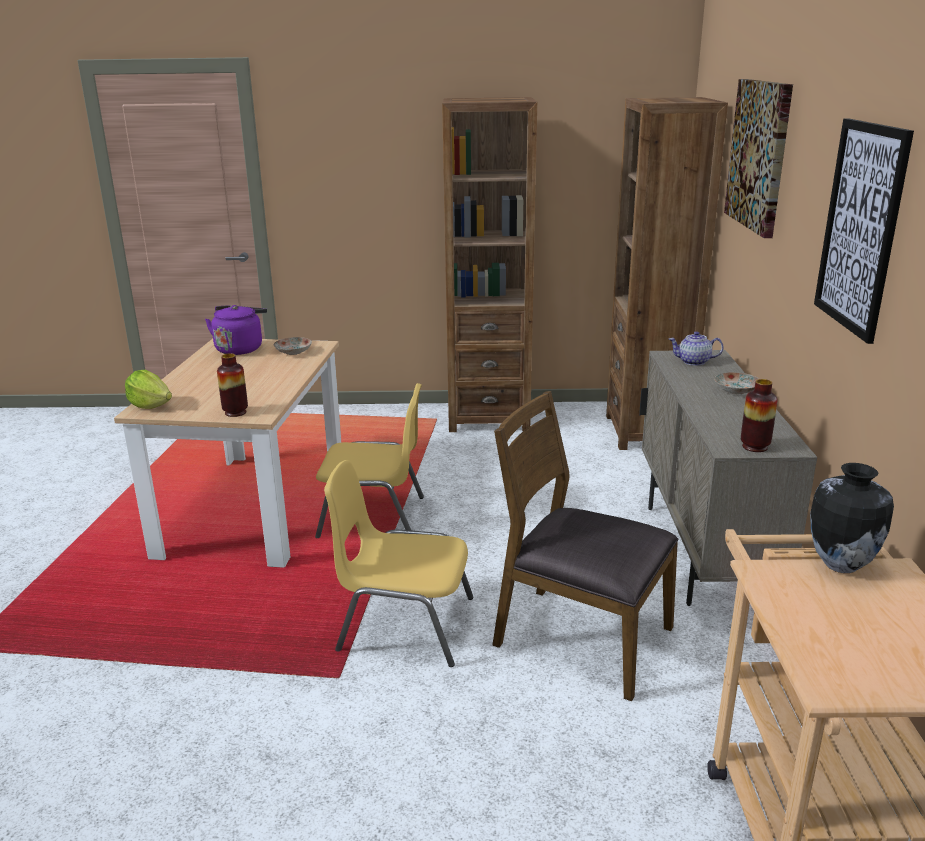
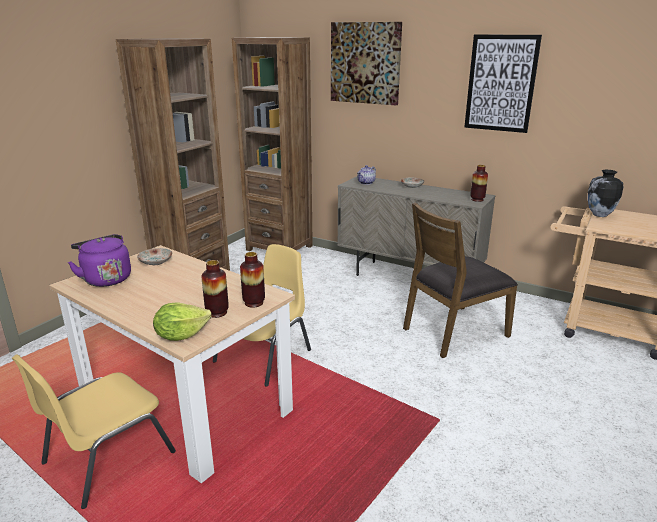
camera: 60 degrees left, 0 degrees up
yellow chair [324,460,473,667] -> yellow chair moved to [12,355,176,509]
none -> vase [201,260,229,318]

